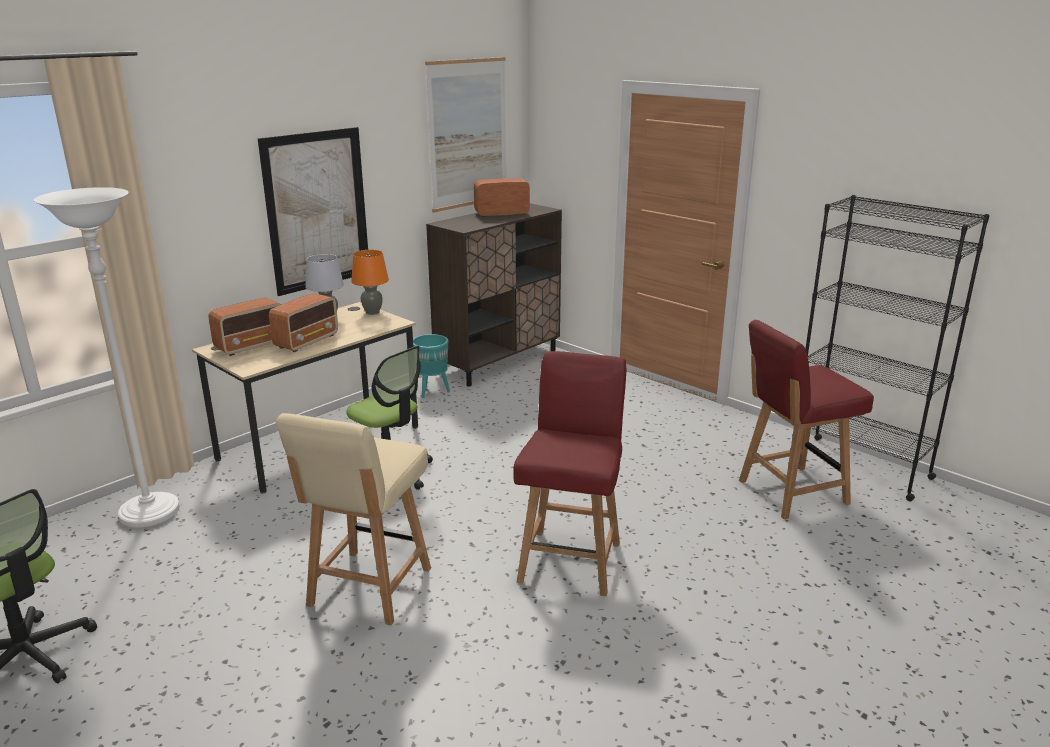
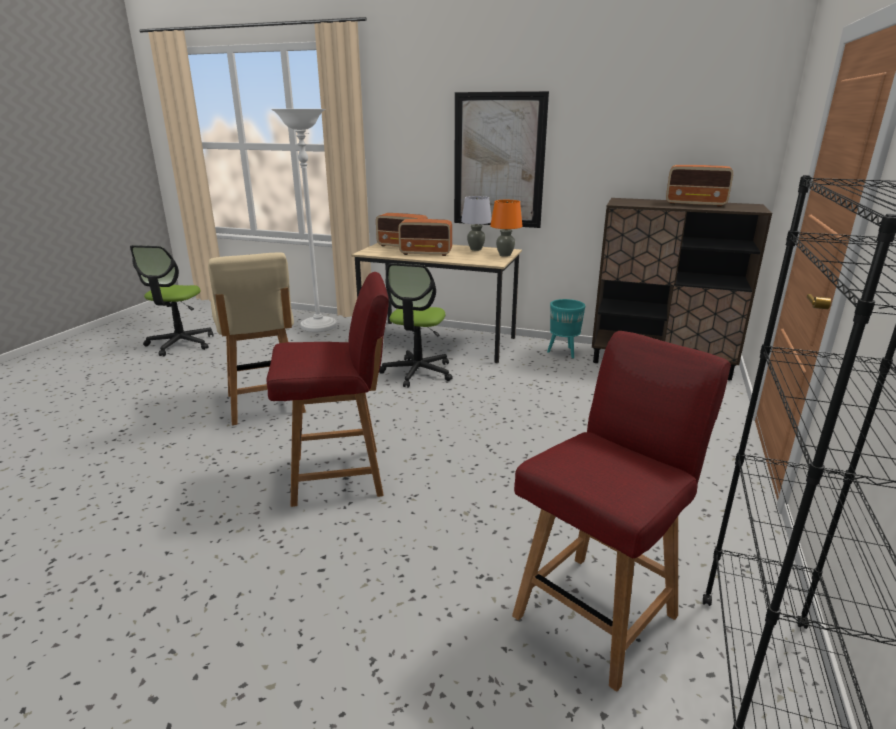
camera: 65 degrees right, 0 degrees up
beige chair [276,413,431,625] -> beige chair turned 105 degrees counterclockwise [208,253,306,425]
picture [425,57,506,213] -> none
radio [474,178,530,217] -> radio turned 150 degrees clockwise [666,165,733,207]
red chair [739,320,874,520] -> red chair turned 90 degrees clockwise [512,331,731,692]

